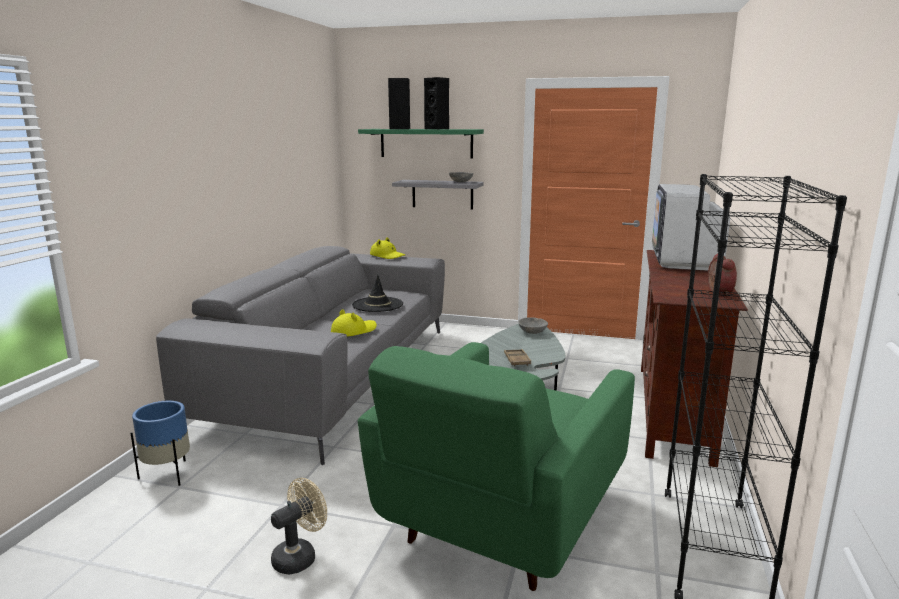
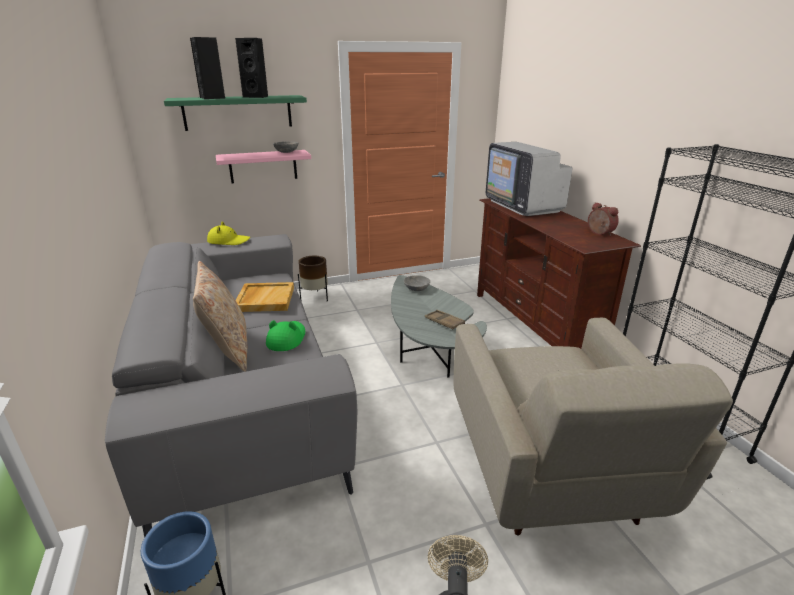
camera: 35 degrees left, 10 degrees up
yellow hat [331,309,377,336] -> green hat [266,320,305,351]
black hat [352,275,403,312] -> beige tray [236,282,294,312]
green armchair [358,342,635,591] -> beige armchair [453,318,733,535]
grey shelf [392,180,484,210] -> pink shelf [216,150,311,183]
none -> beige pillow [193,261,247,372]
none -> brown planter [298,256,328,302]

